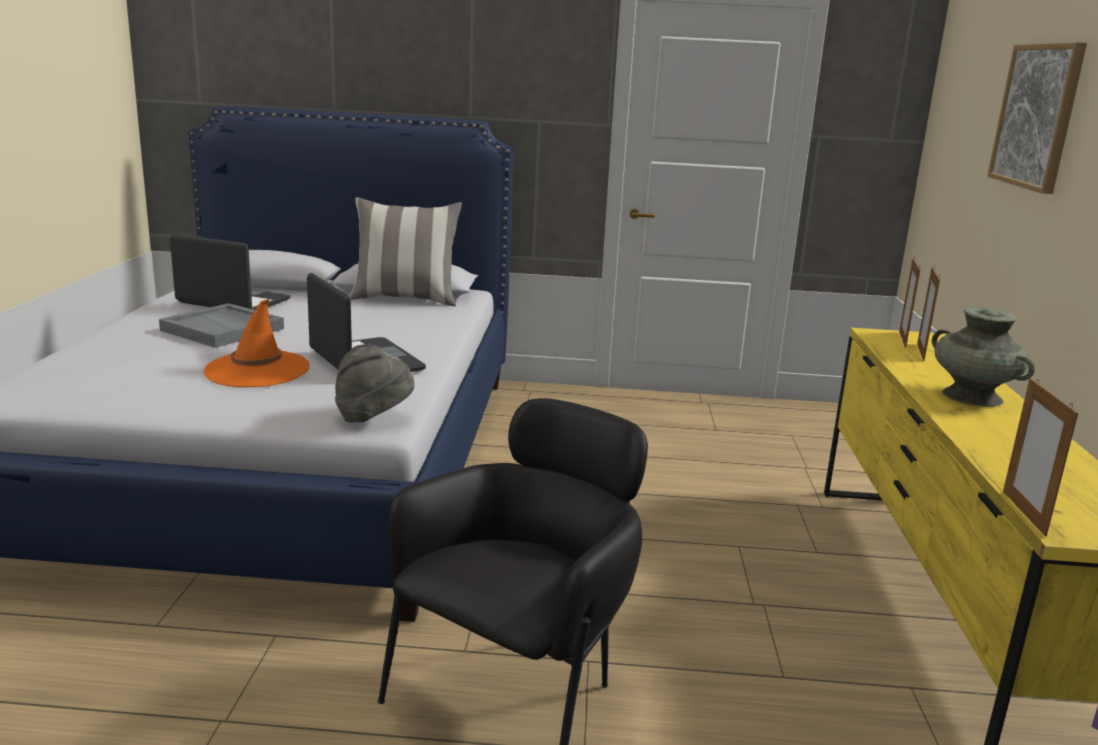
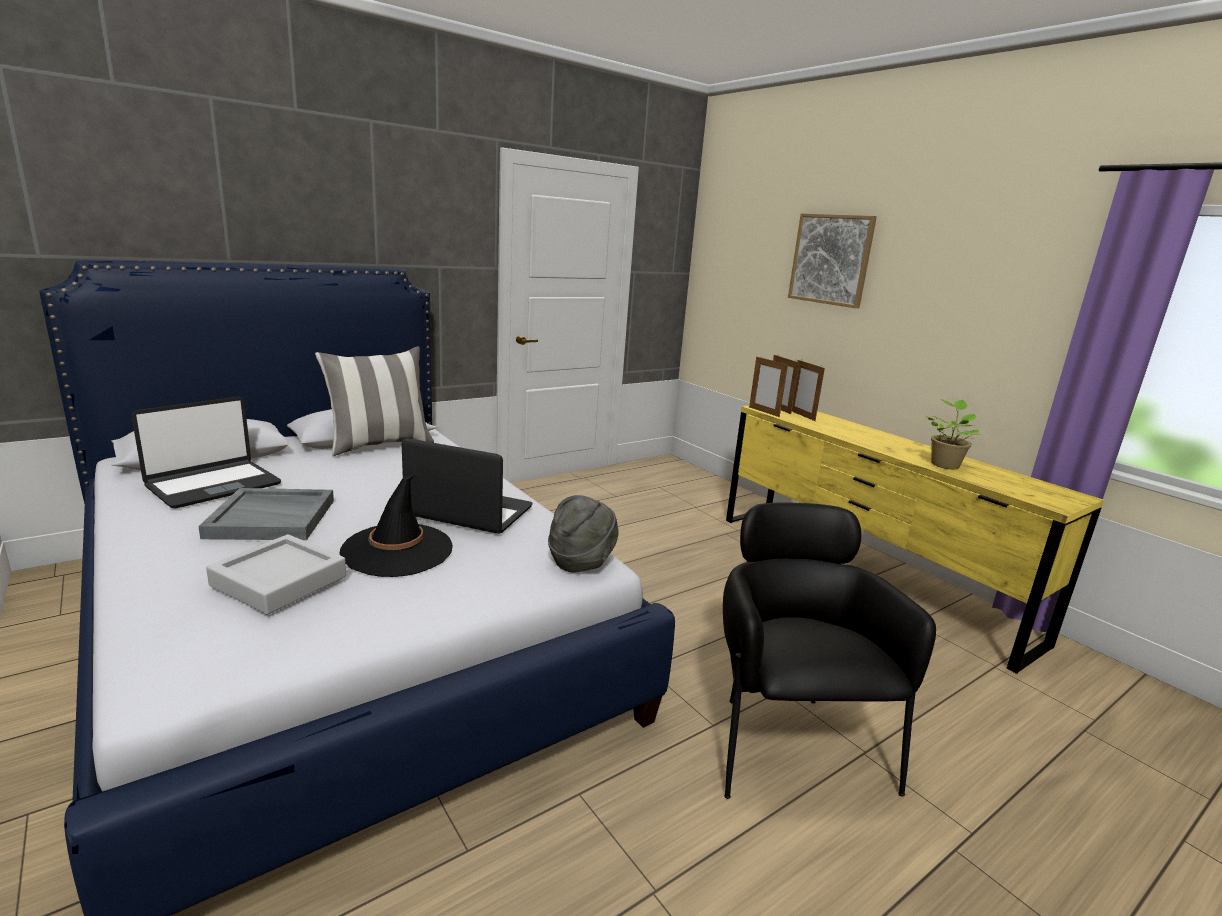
camera: 40 degrees left, 0 degrees up
laptop [170,234,291,310] -> laptop turned 150 degrees clockwise [132,397,281,508]
orange hat [204,299,310,387] -> black hat [340,474,453,577]
turquoise vase [931,308,1035,407] -> none
picture frame [1003,378,1078,537] -> picture frame moved to [749,357,788,417]
none -> grey tray [206,534,346,615]
none -> potted plant [925,399,981,469]

